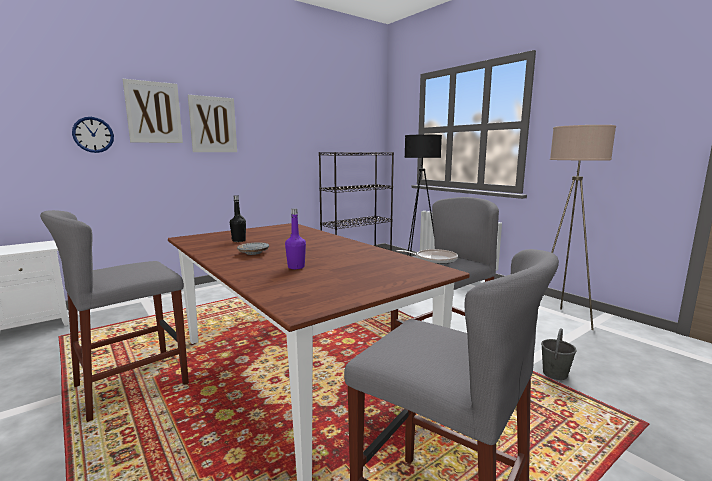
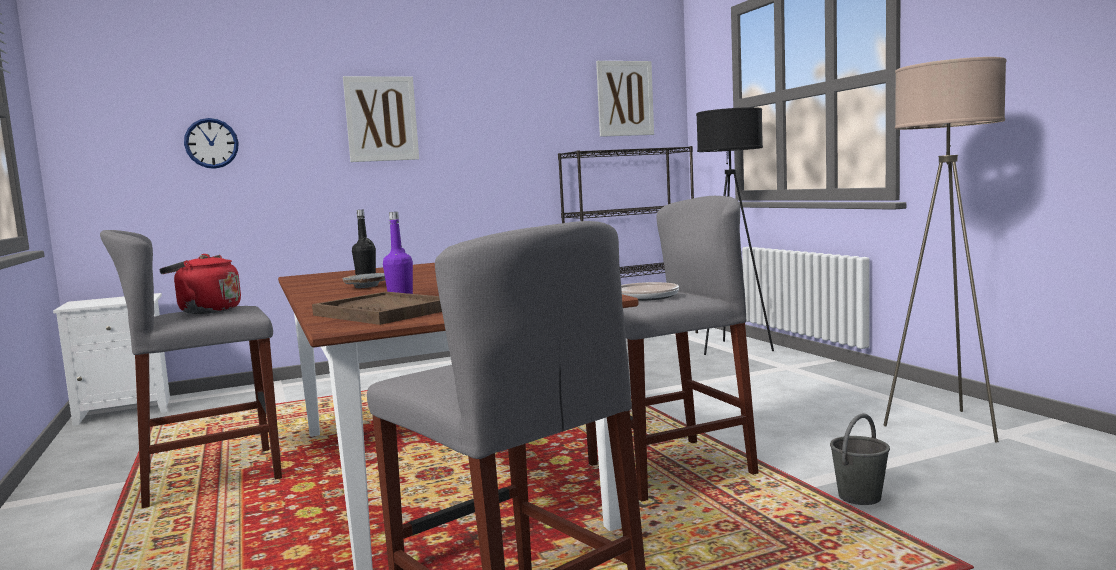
camera: 15 degrees right, 5 degrees down
picture [123,79,183,143] -> picture moved to [596,61,654,137]
none -> red kettle [159,254,241,314]
none -> brown tray [312,292,442,325]

